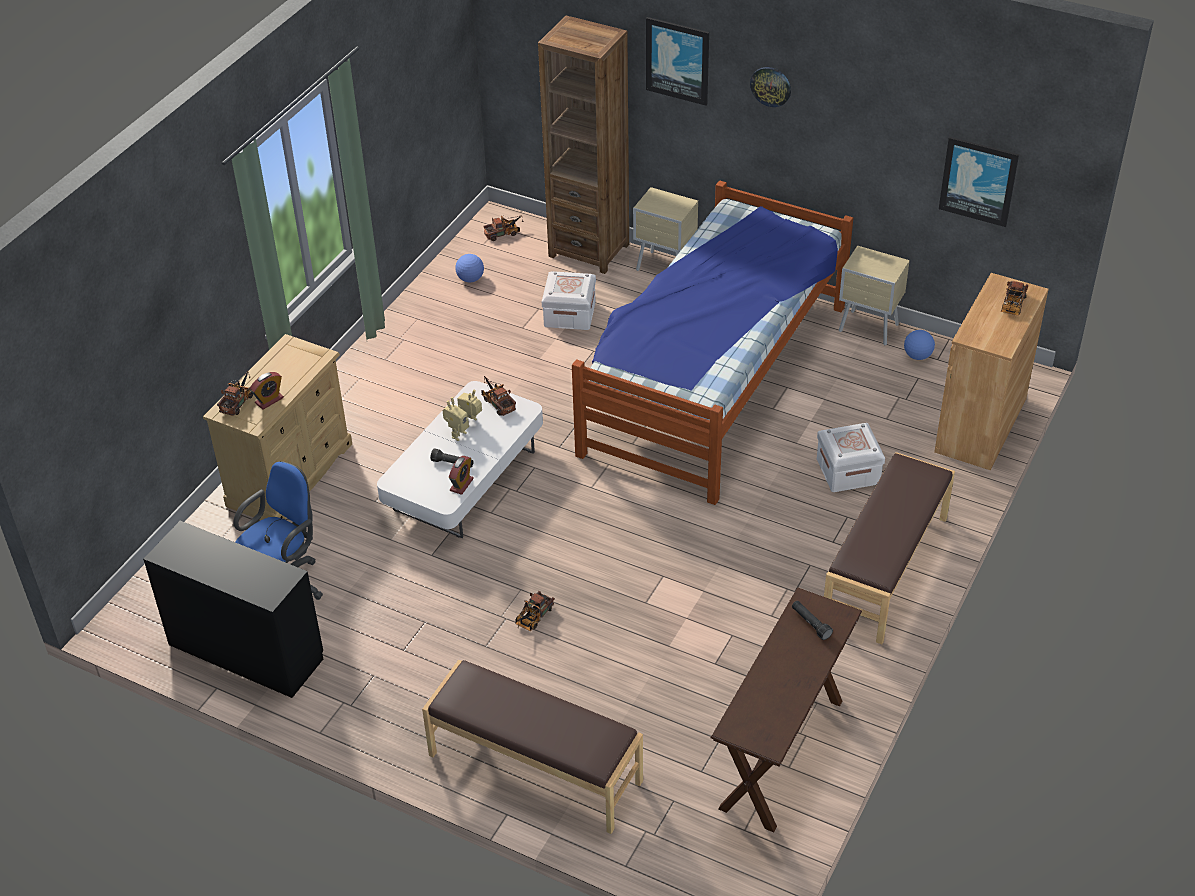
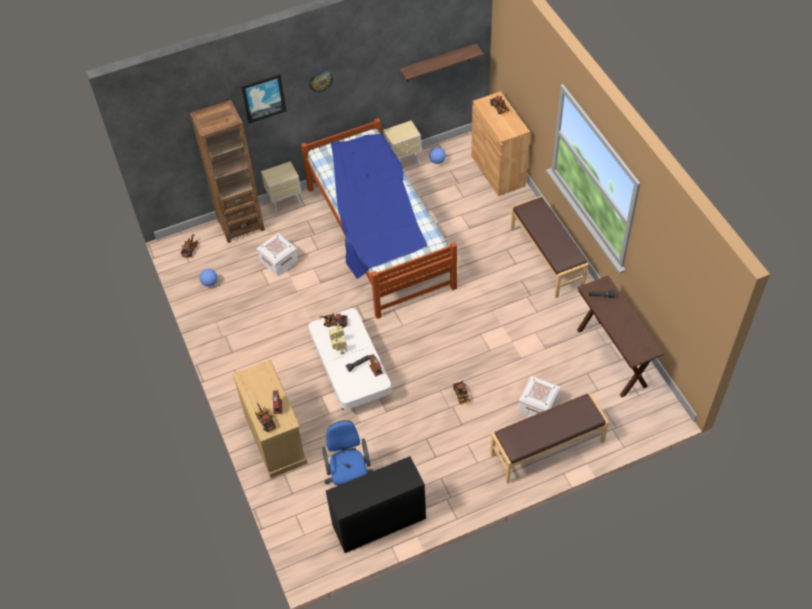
camera: 50 degrees left, 10 degrees up
white storage box [817,423,885,492] -> white storage box moved to [519,376,561,416]
picture [939,137,1019,227] -> shelf [400,44,484,81]

